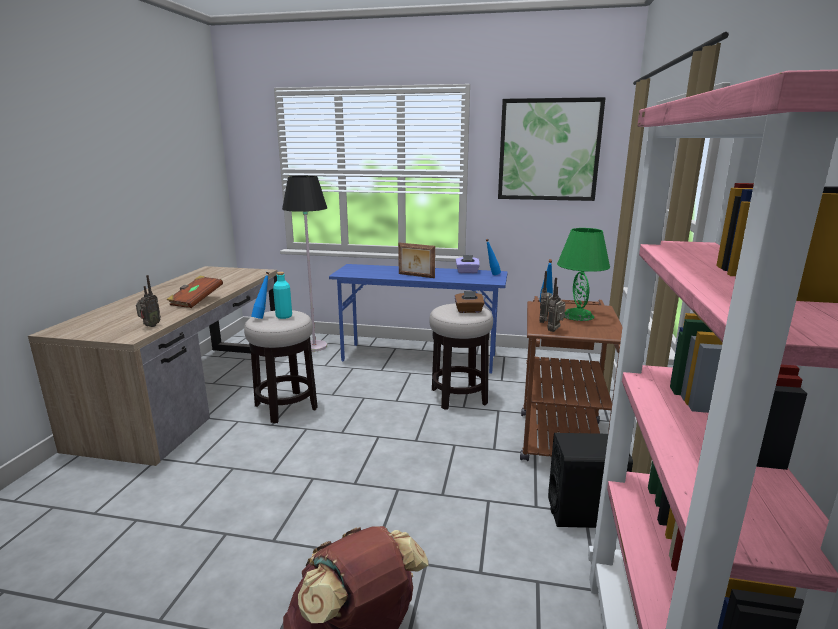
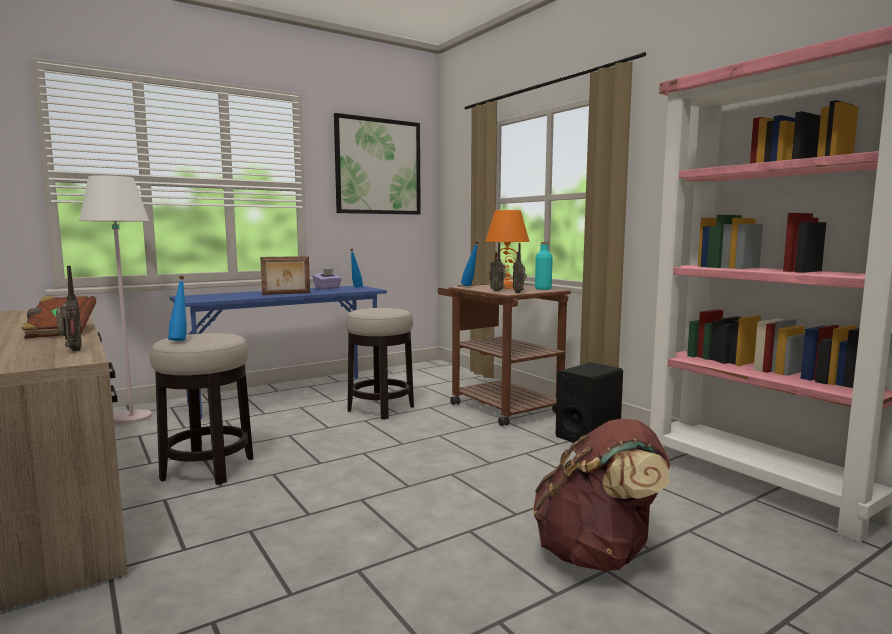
camera: 45 degrees left, 10 degrees down
turquoise bottle [273,272,292,319] -> turquoise bottle moved to [535,242,553,290]
black floor lamp [282,176,327,352] -> white floor lamp [79,175,152,424]
brown tissue box [454,291,484,313] -> none
green table lamp [557,228,610,321] -> orange table lamp [485,210,529,289]

